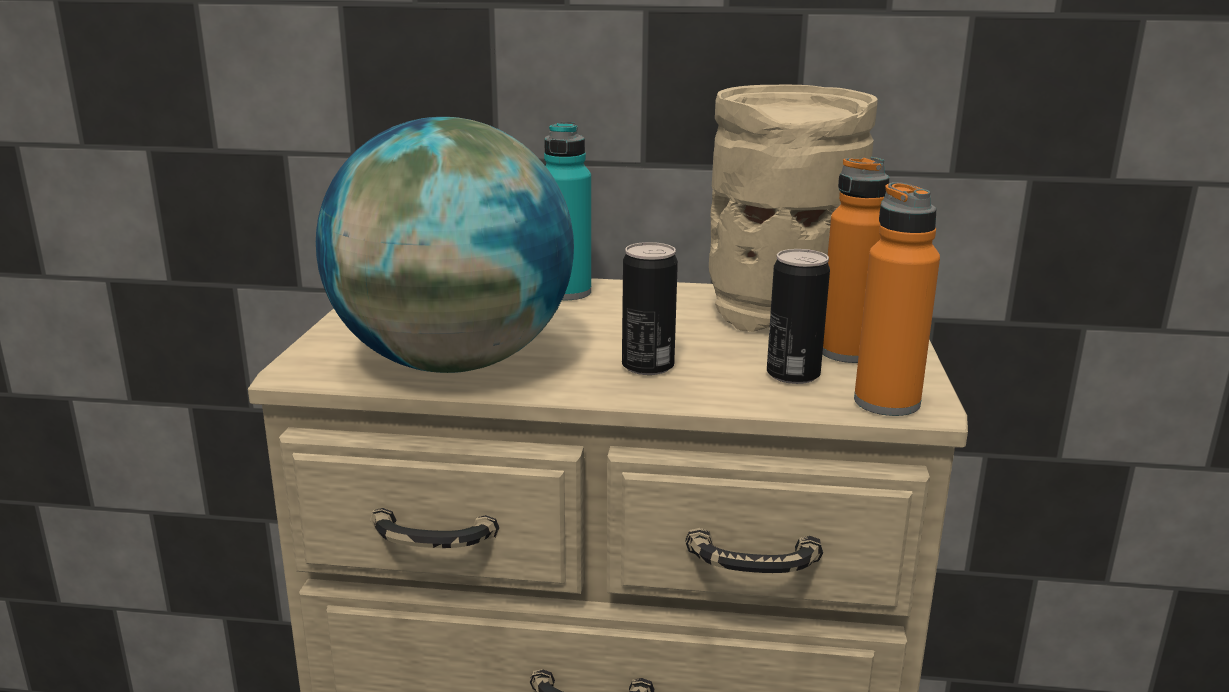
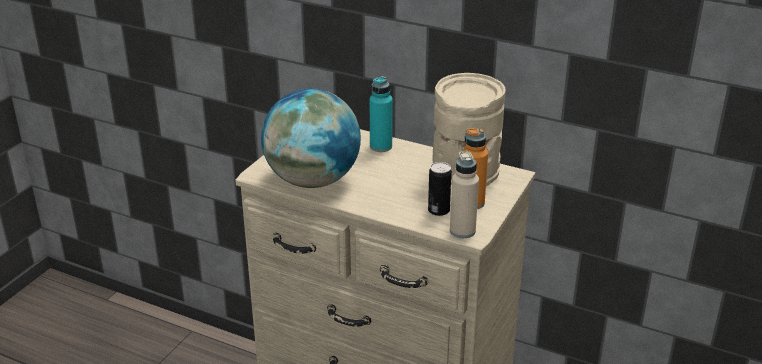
camera: 20 degrees right, 10 degrees up
can [622,242,678,375] -> none
orange bottle [854,182,940,416] -> beige bottle [450,151,479,238]

